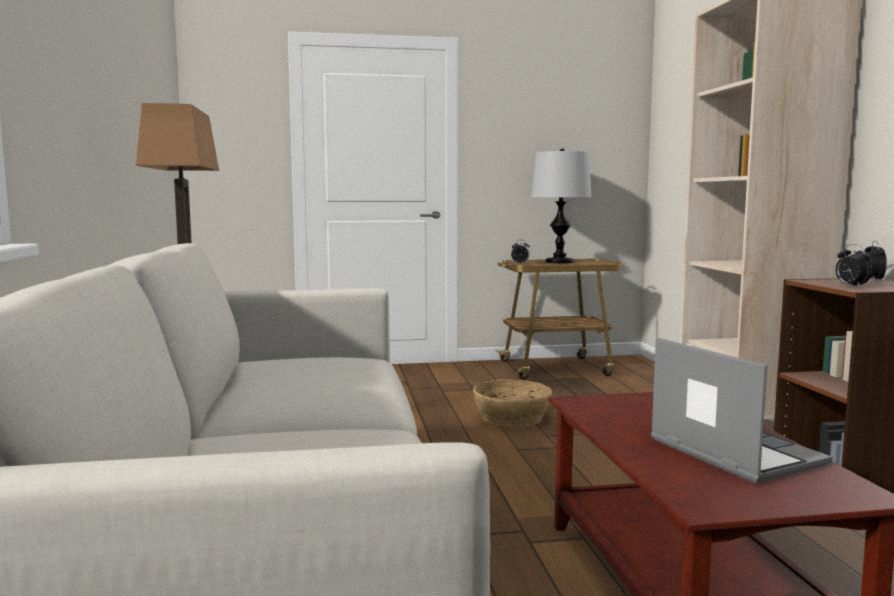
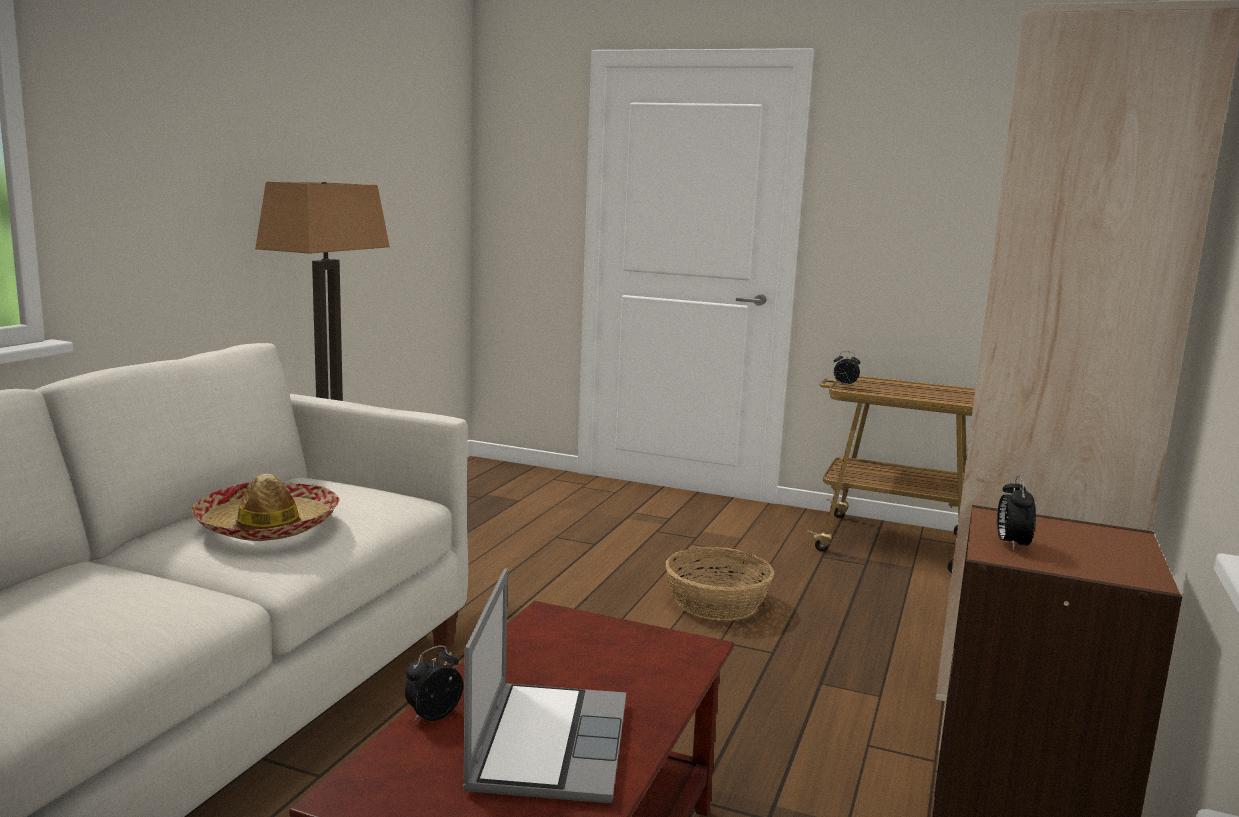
camera: 30 degrees right, 5 degrees up
table lamp [531,148,592,263] -> none
alarm clock [865,241,887,281] -> alarm clock moved to [405,645,463,722]
none -> hat [192,473,340,541]

